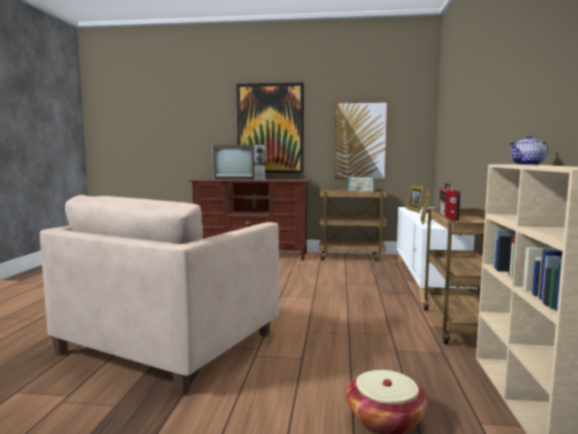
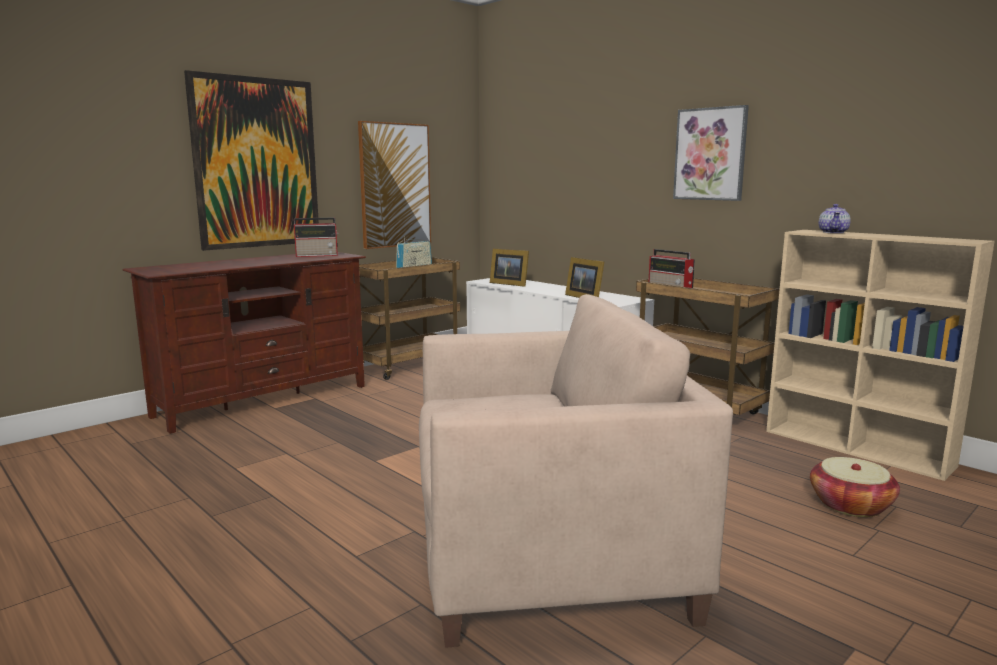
camera: 50 degrees left, 5 degrees up
beige armchair [40,195,279,395] -> beige armchair turned 75 degrees counterclockwise [419,294,733,648]
television [212,145,266,180] -> none
none -> radio [294,218,338,257]
none -> picture [673,105,749,201]

